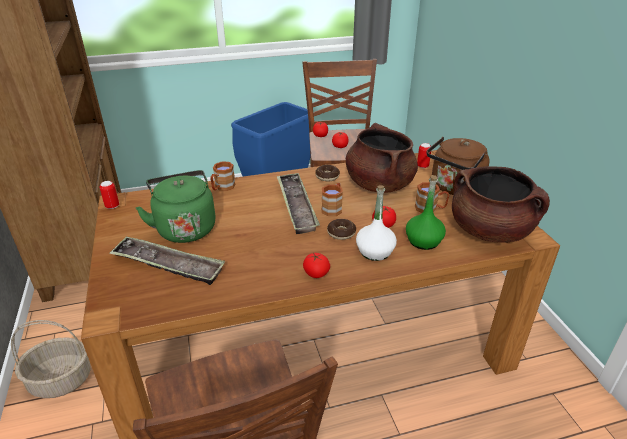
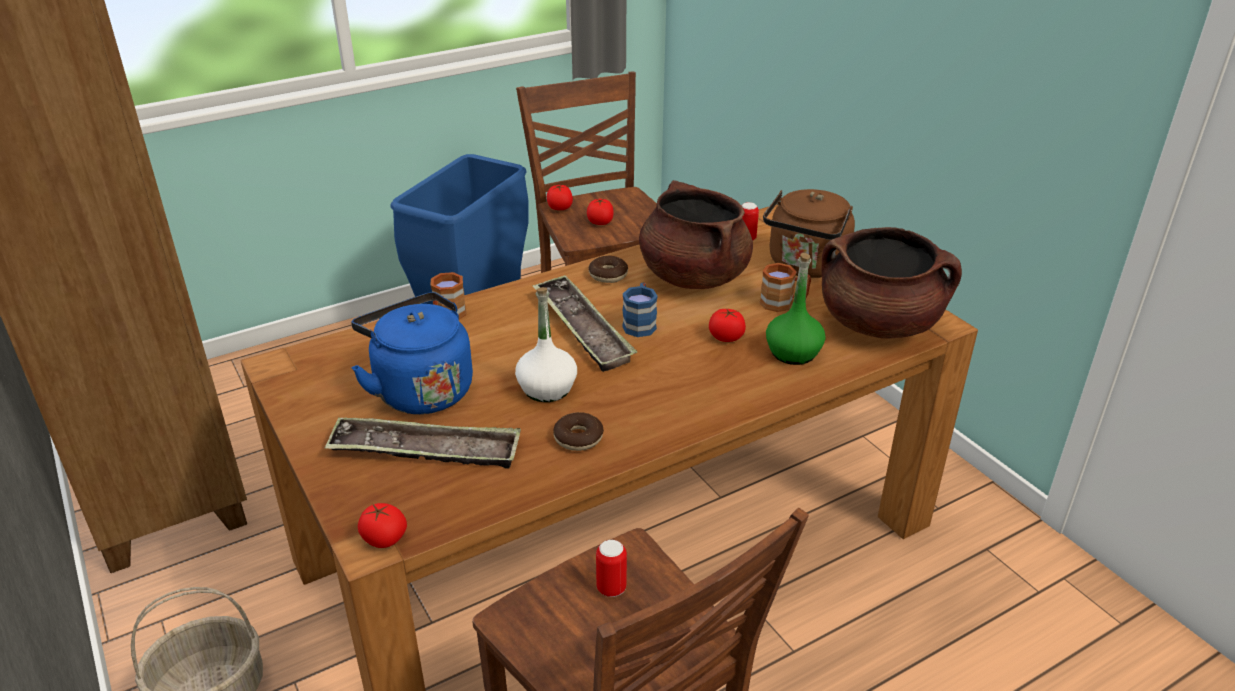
camera: 15 degrees left, 0 degrees up
can [100,181,119,209] -> can moved to [596,540,627,597]
green kettle [136,170,215,243] -> blue kettle [351,292,473,414]
tomato [303,253,330,278] -> tomato moved to [358,503,407,548]
brown mug [322,183,343,216] -> blue mug [622,283,658,337]
donut [327,219,356,240] -> donut moved to [553,412,604,451]
white bottle [356,185,397,261] -> white bottle moved to [515,287,577,402]

